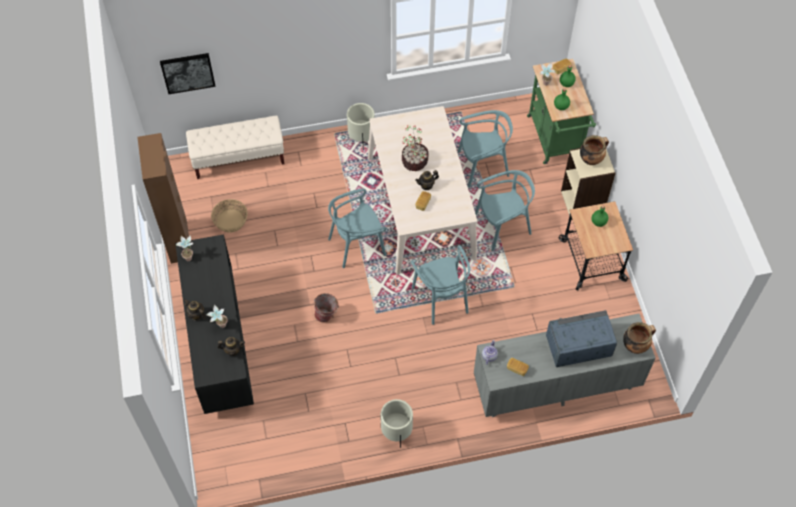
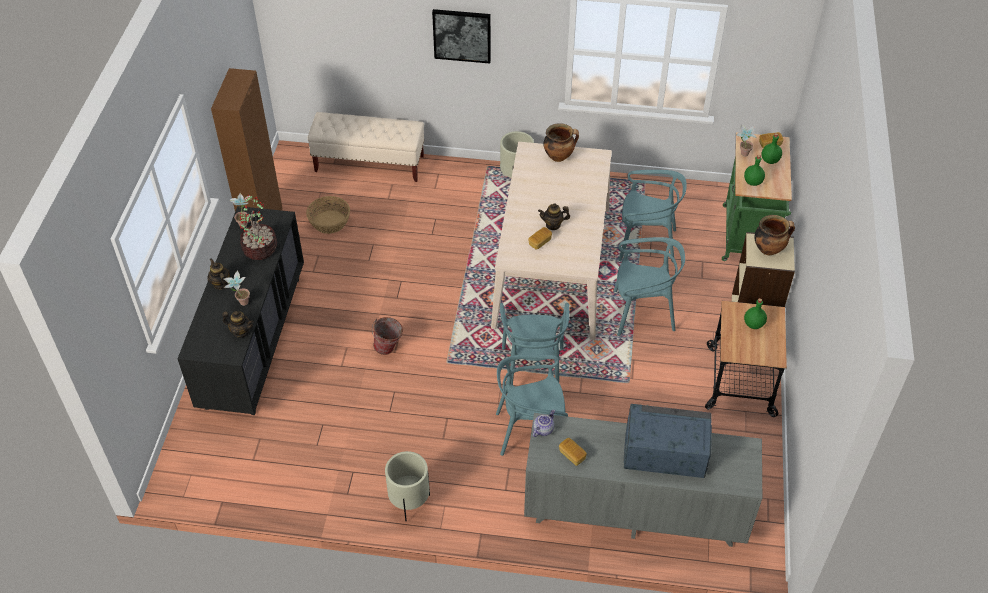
camera: 20 degrees right, 10 degrees down
picture [160,53,216,94] -> picture moved to [432,9,491,64]
turquoise chair [328,188,387,268] -> turquoise chair moved to [496,354,568,456]
potted plant [402,125,429,171] -> potted plant moved to [240,195,277,260]
cooking pot [623,322,656,354] -> cooking pot moved to [543,123,579,162]

